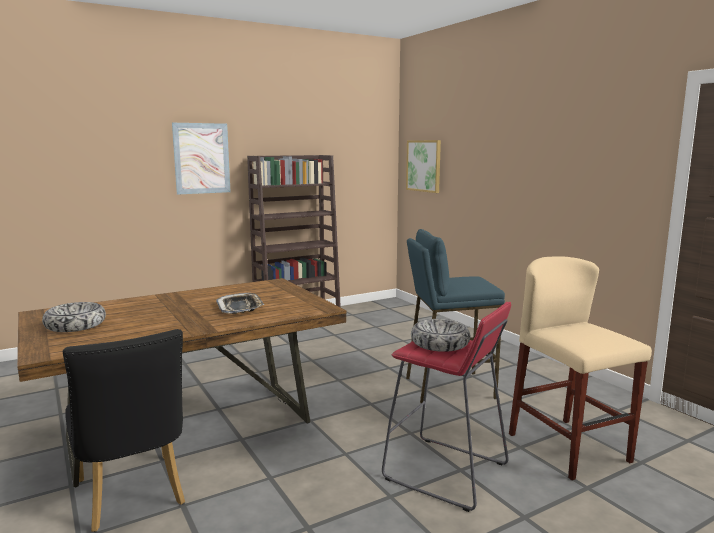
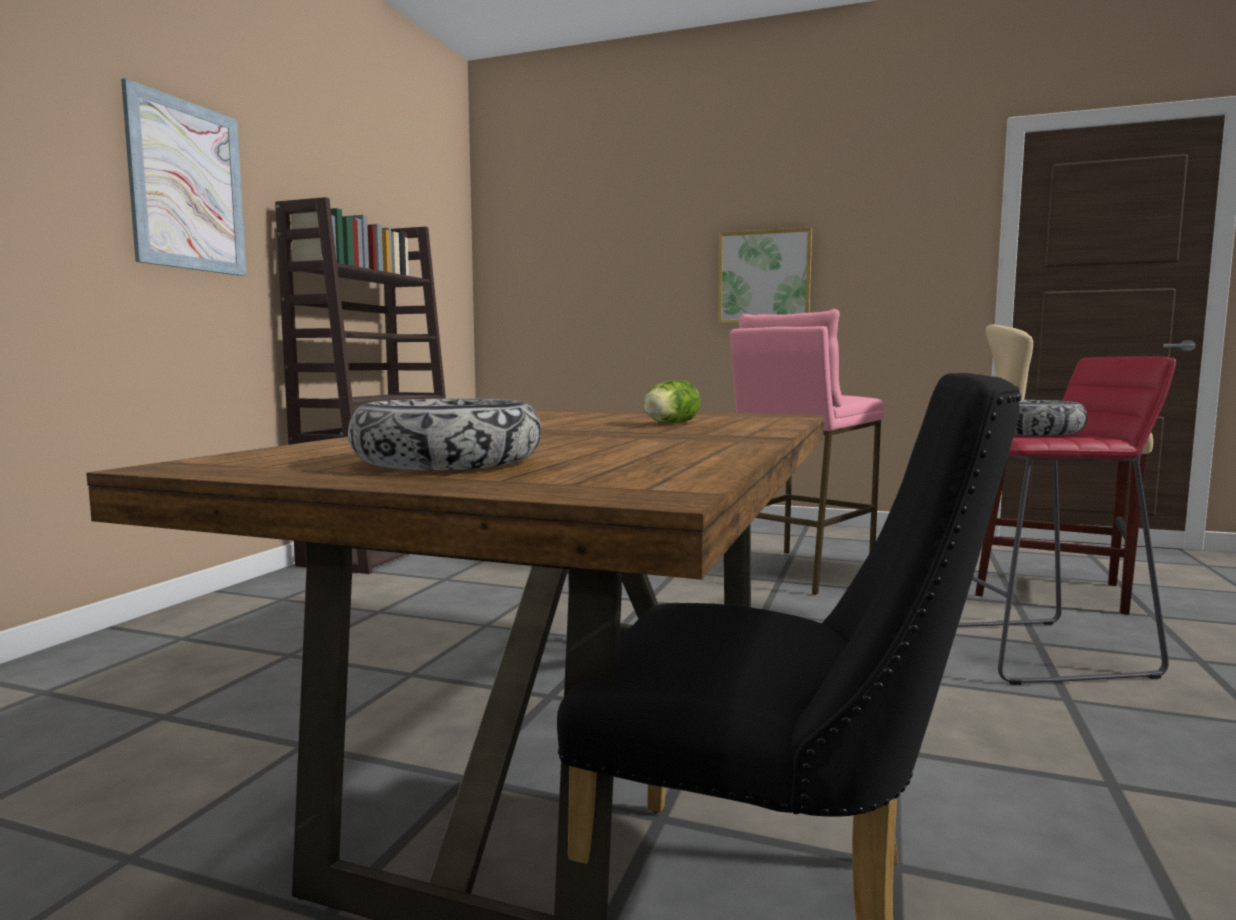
camera: 40 degrees left, 5 degrees down
tray [216,293,265,314] -> lettuce [643,380,701,423]
picture [406,140,441,193] -> picture moved to [718,227,812,324]
blue stool [406,229,505,403] -> pink stool [730,309,884,596]

